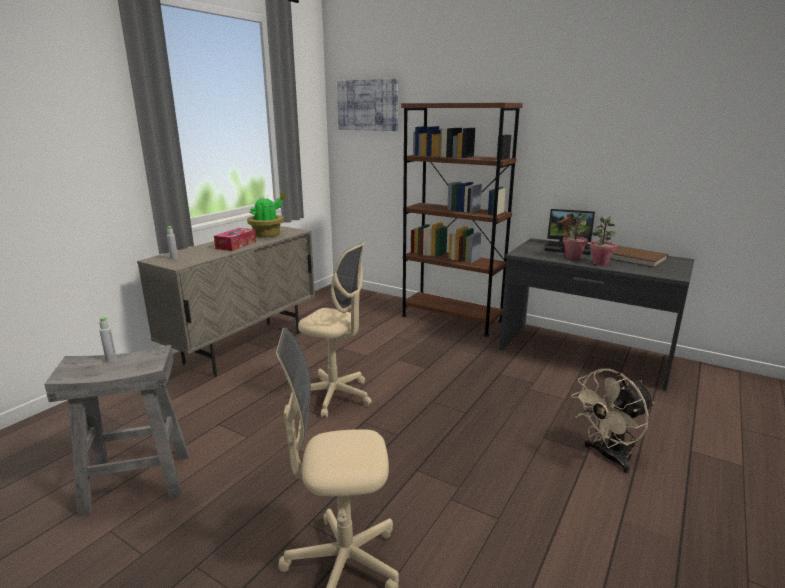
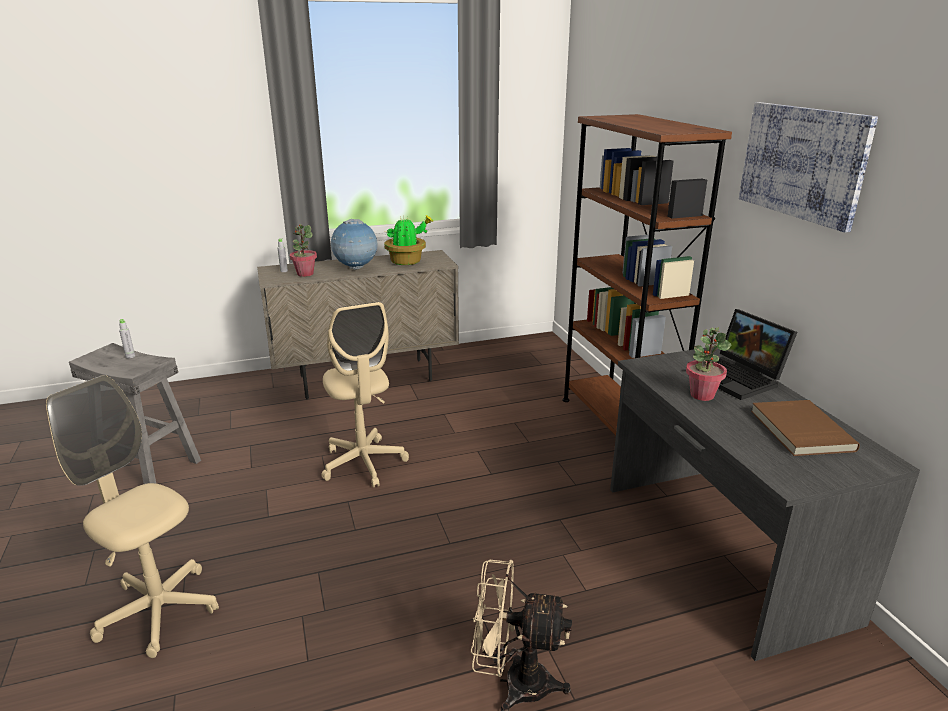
camera: 40 degrees right, 5 degrees up
tissue box [214,228,256,251] -> globe [330,219,377,270]
picture [337,79,398,131] -> picture moved to [739,102,878,233]
potted plant [590,217,617,265] -> potted plant moved to [290,224,317,277]

